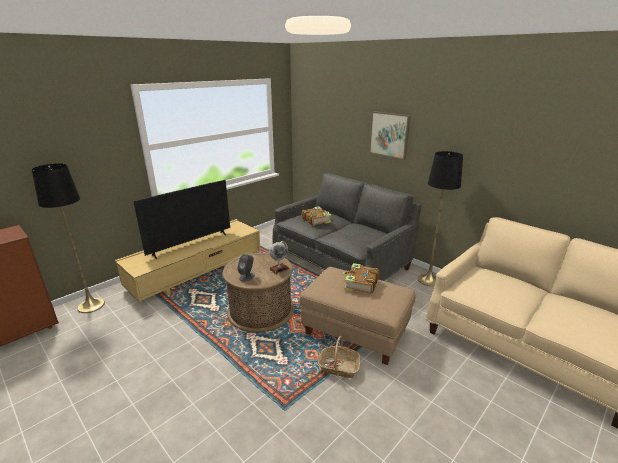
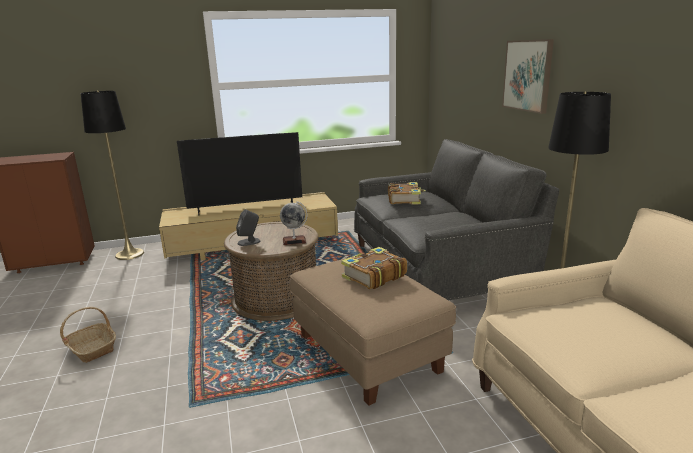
camera: 30 degrees right, 5 degrees down
basket [318,336,360,378] -> basket moved to [60,307,116,363]

